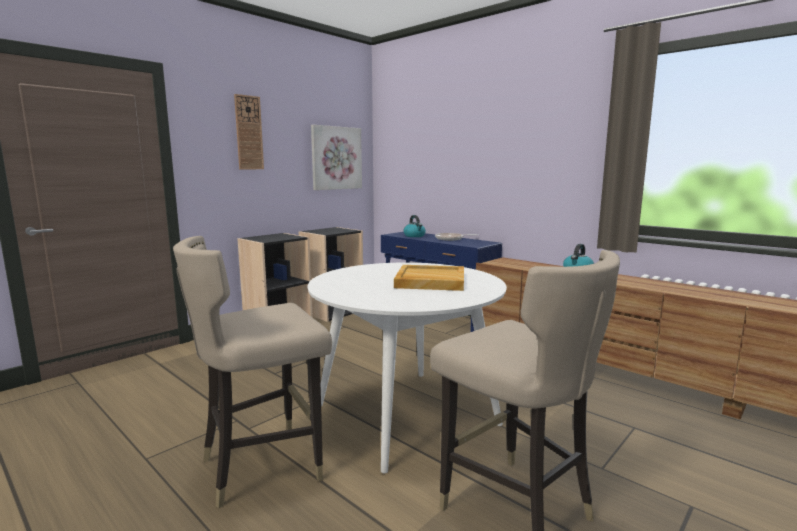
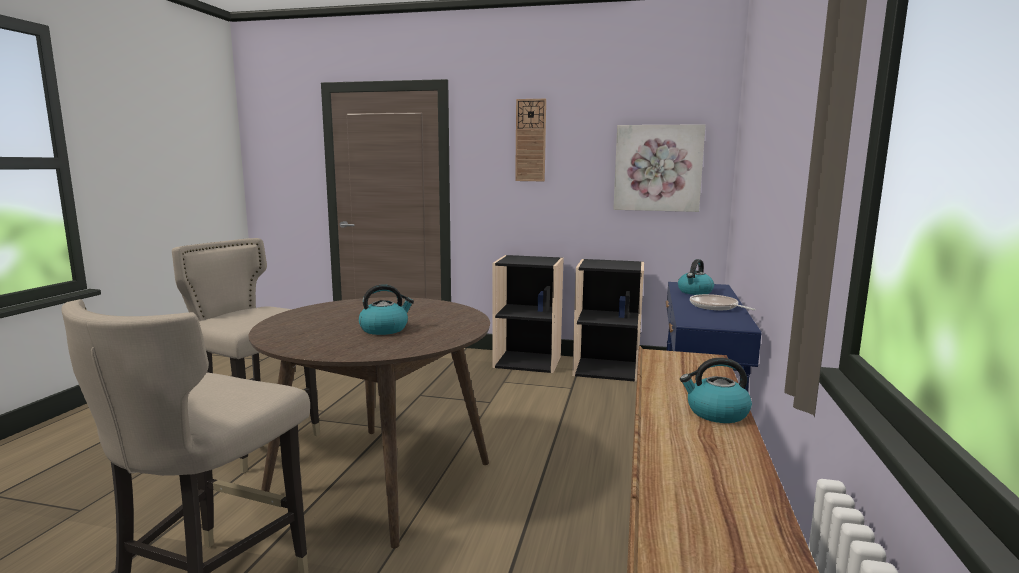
camera: 60 degrees right, 0 degrees up
white dining table [307,263,507,473] -> brown dining table [249,297,490,548]
beige tray [394,265,464,291] -> kettle [359,284,414,335]

